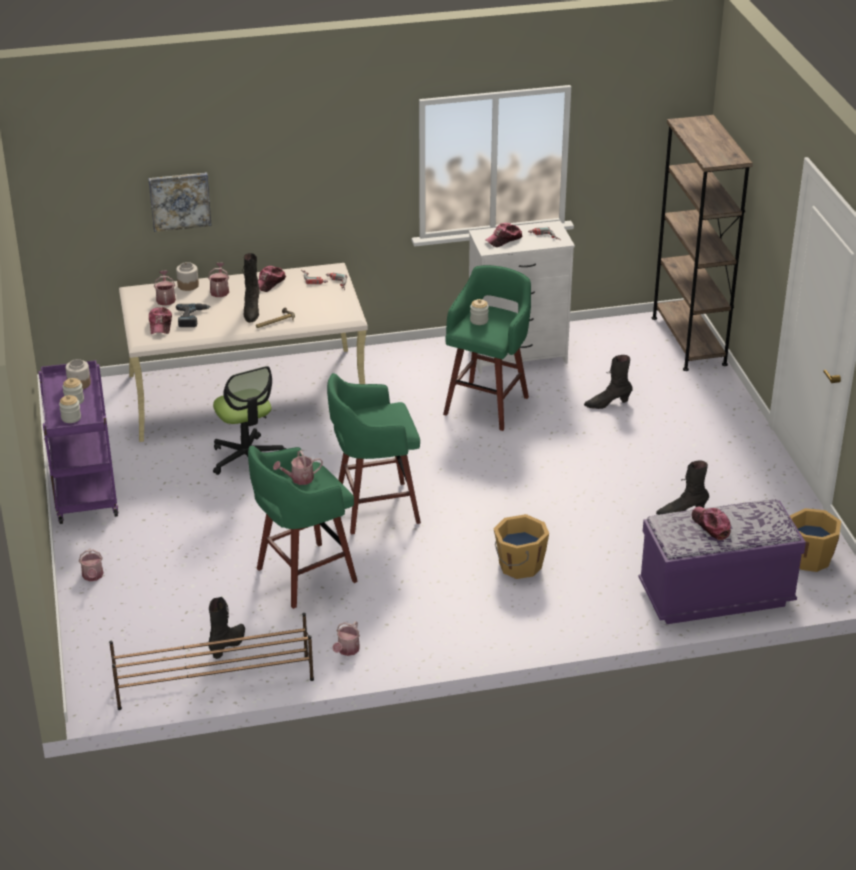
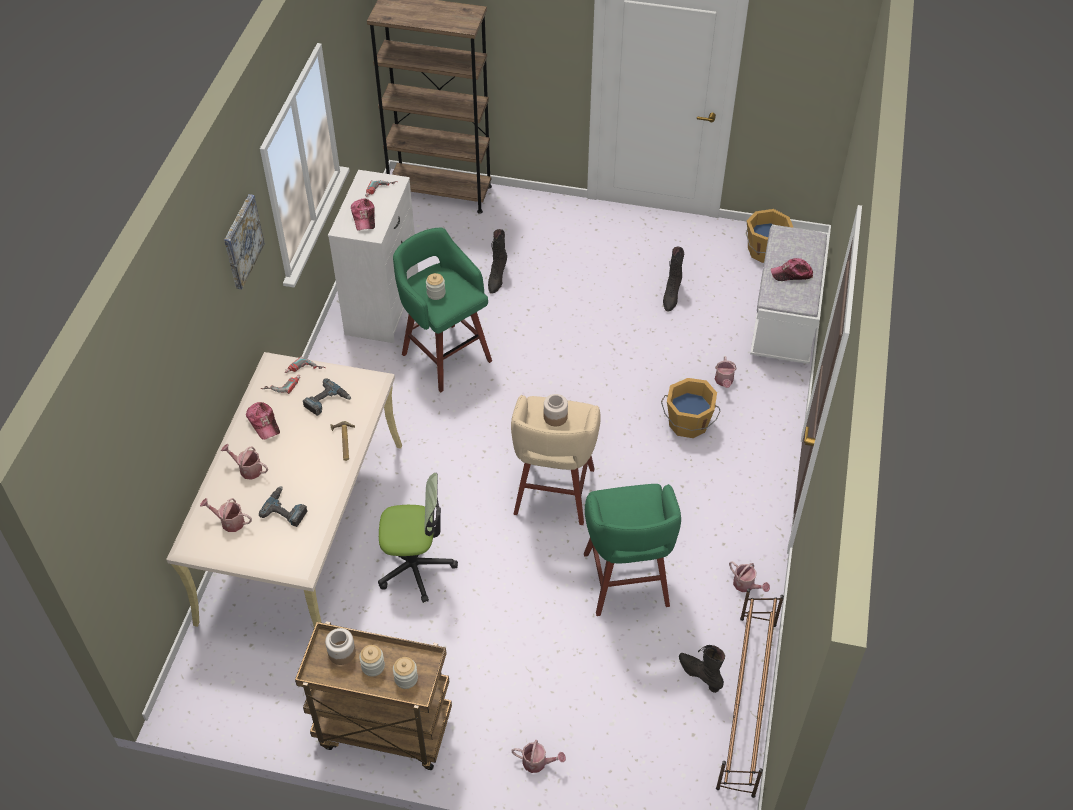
camera: 65 degrees left, 15 degrees up
purple cart [39,360,118,524] -> brown cart [295,621,452,770]
picture [148,172,212,232] -> picture moved to [224,194,265,289]
cap [149,307,172,334] -> none
jar [176,262,199,291] -> jar moved to [544,394,568,426]
black boot [243,253,260,323] -> none
watering can [273,450,323,485] -> watering can moved to [715,356,737,388]
green stool [327,373,421,534] -> beige stool [511,395,601,525]
purple bench [638,499,806,624] -> white bench [750,225,830,364]
none -> power drill [303,378,351,416]

